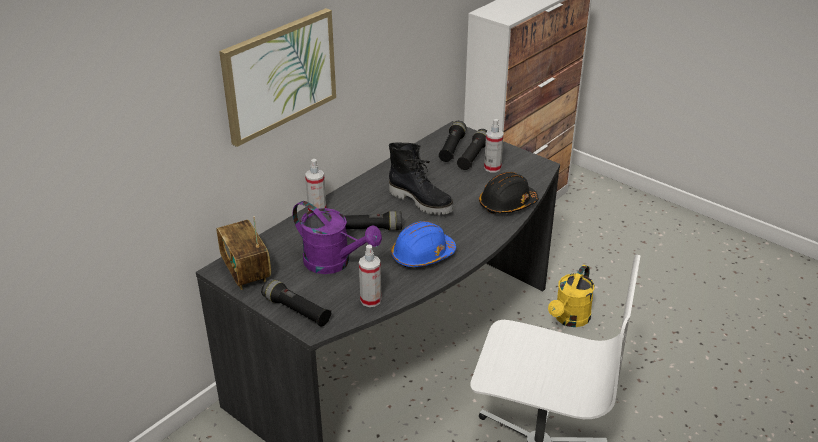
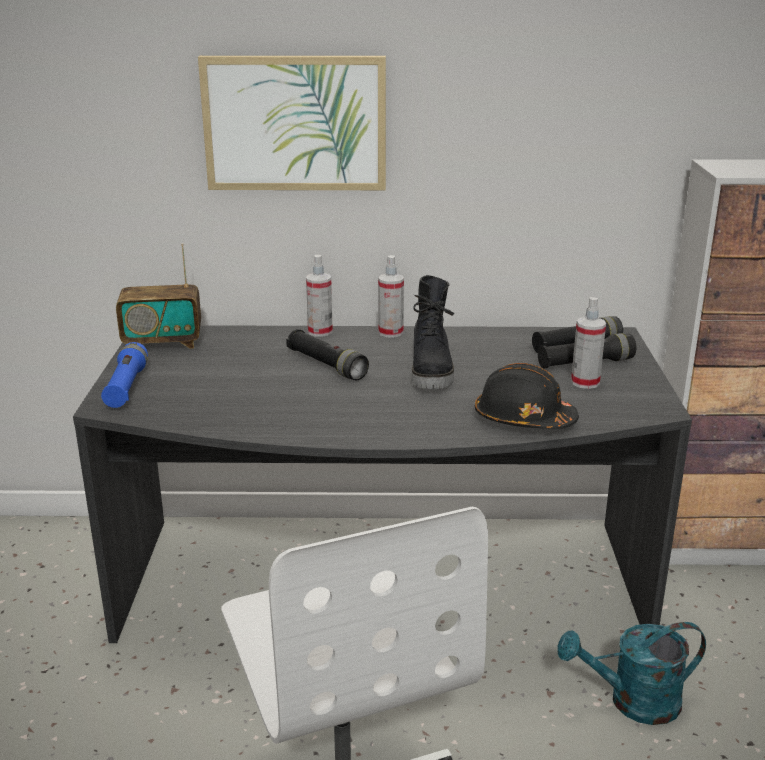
camera: 50 degrees right, 10 degrees down
radio [216,216,271,290] -> radio turned 120 degrees counterclockwise [116,243,201,349]
black flashlight [261,278,332,327] -> blue flashlight [101,342,148,408]
purple watering can [293,201,382,274] -> none
spray bottle [359,245,381,307] -> spray bottle moved to [378,255,404,338]
blue hard hat [391,221,456,267] -> none
yellow watering can [548,265,594,327] -> turquoise watering can [557,622,706,725]

